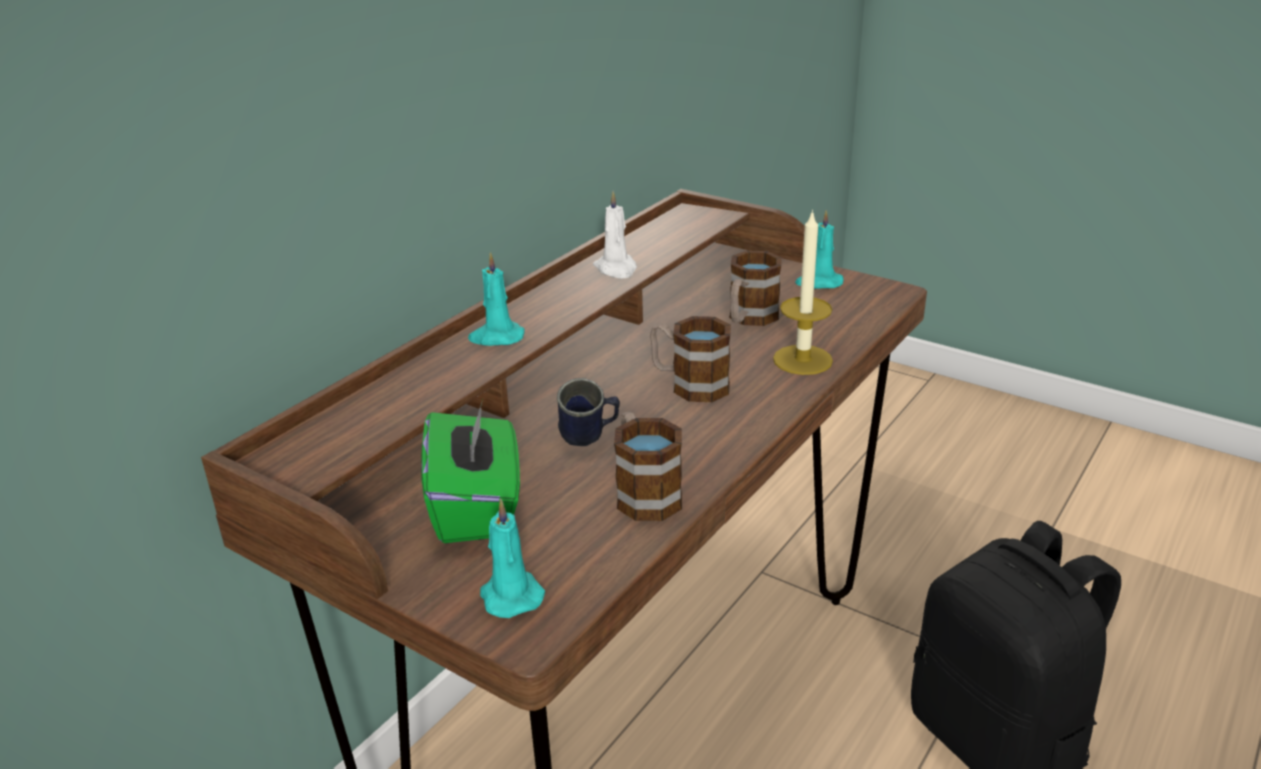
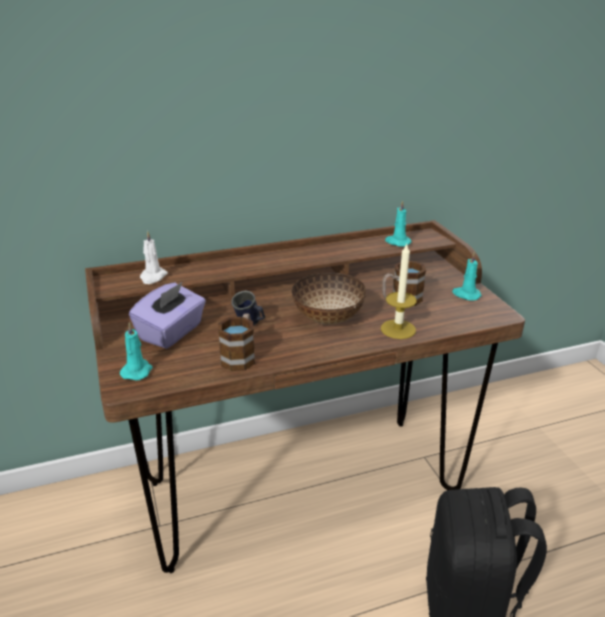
camera: 35 degrees right, 0 degrees up
green tissue box [421,400,520,543] -> purple tissue box [129,282,206,349]
turquoise candle [468,252,525,346] -> turquoise candle moved to [385,200,412,247]
white candle [593,191,637,279] -> white candle moved to [140,231,168,284]
mug [650,316,731,402] -> bowl [292,273,366,324]

